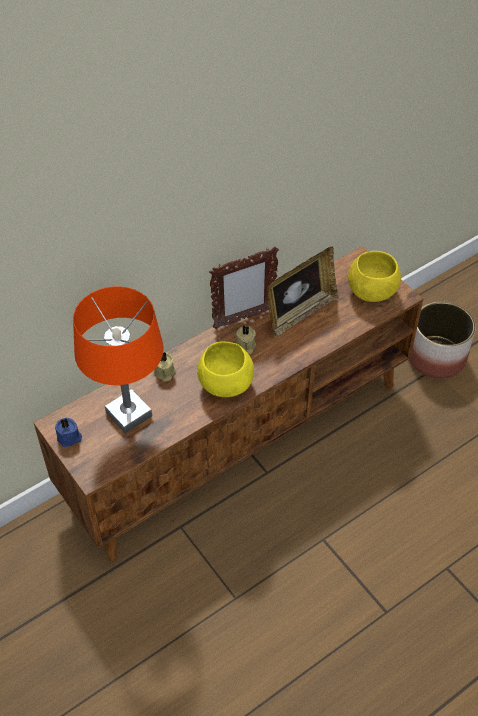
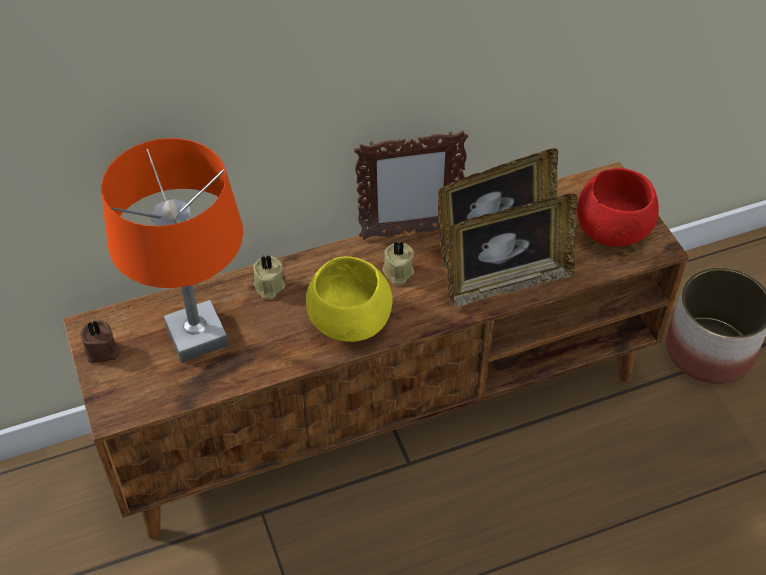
camera: 15 degrees right, 0 degrees up
blue candle [55,418,82,448] -> brown candle [80,321,120,364]
yellow bowl [348,251,401,302] -> red bowl [577,168,659,247]
none -> picture frame [446,194,578,308]

